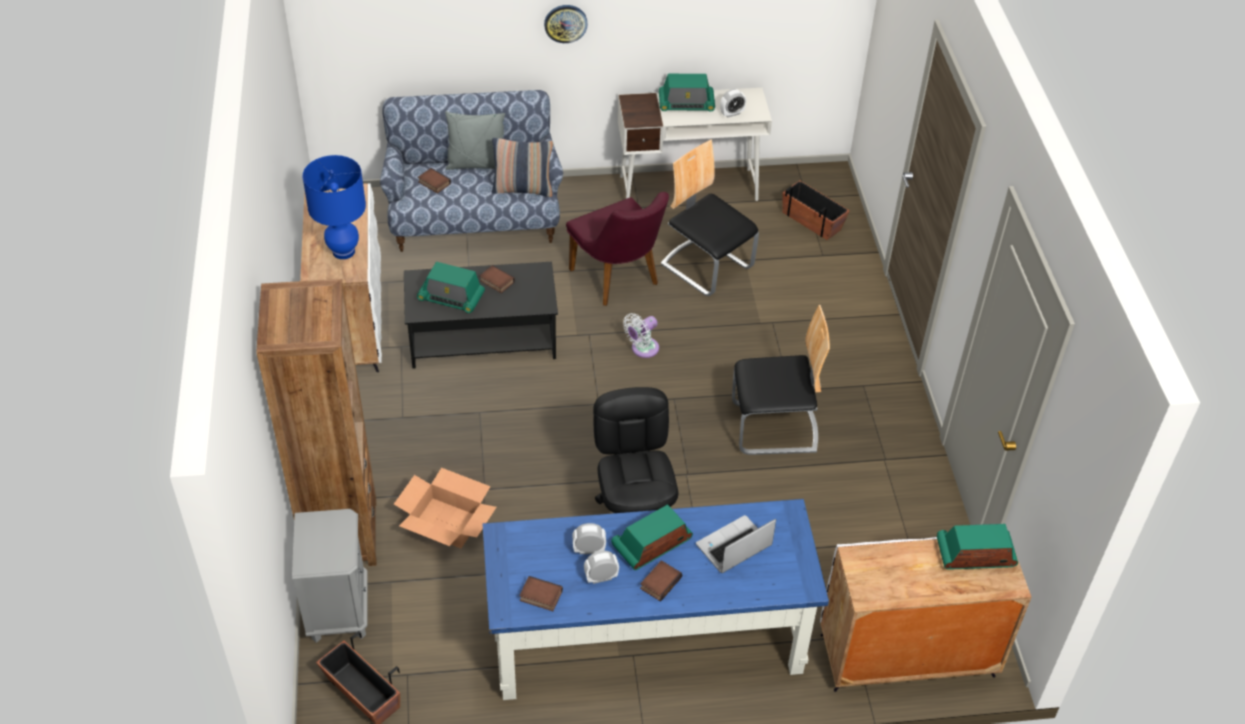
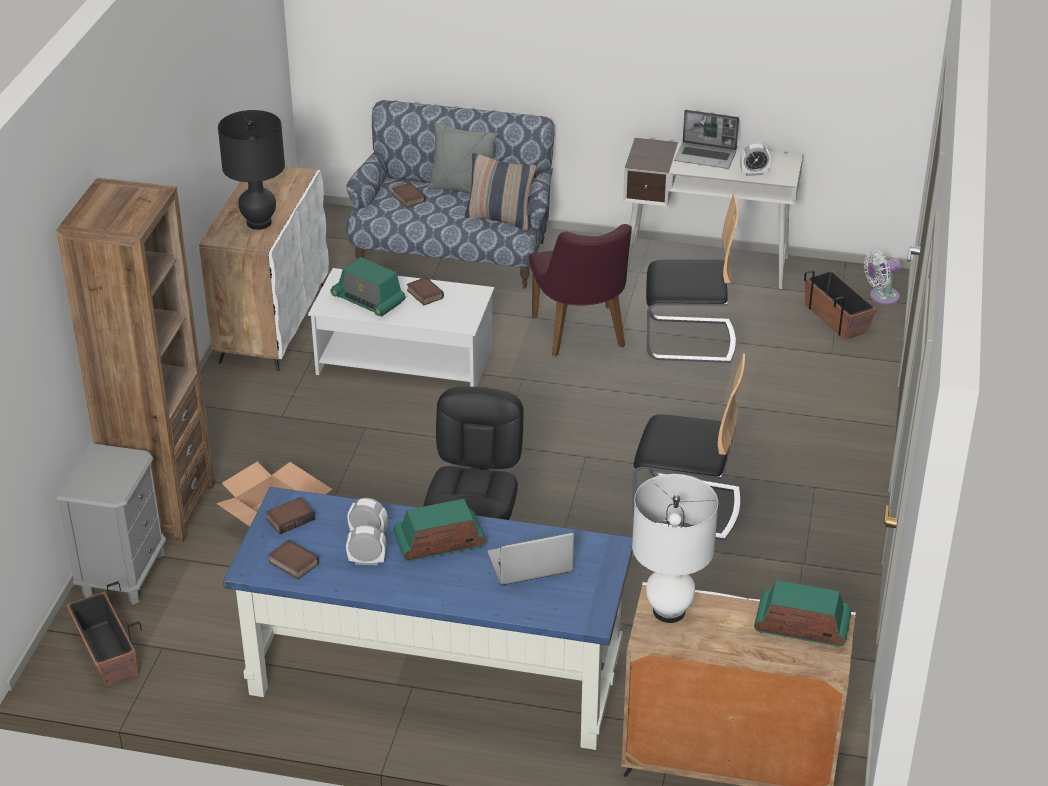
camera: 20 degrees right, 10 degrees down
blue table lamp [303,155,366,259] -> black table lamp [218,110,285,230]
black coffee table [404,262,558,369] -> white coffee table [308,268,494,387]
wall clock [544,5,588,43] -> none
white fan [623,313,659,358] -> white fan moved to [864,250,901,305]
book [640,560,682,602] -> book moved to [266,497,315,534]
radio [659,74,715,112] -> laptop [674,110,739,169]
chair [661,140,759,296] -> chair turned 120 degrees clockwise [646,193,739,363]
none -> white table lamp [632,474,718,623]

